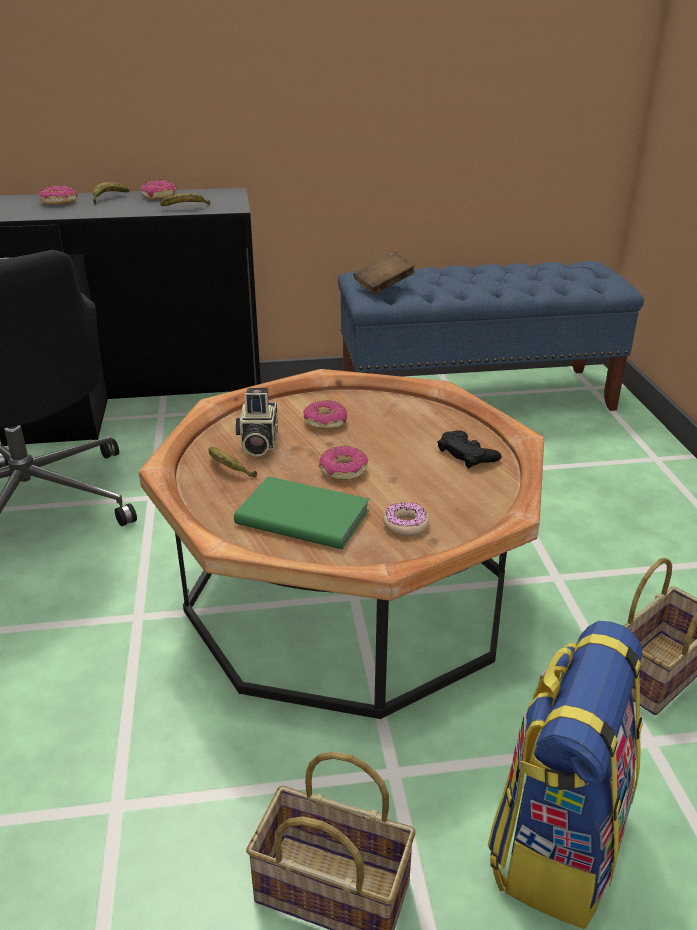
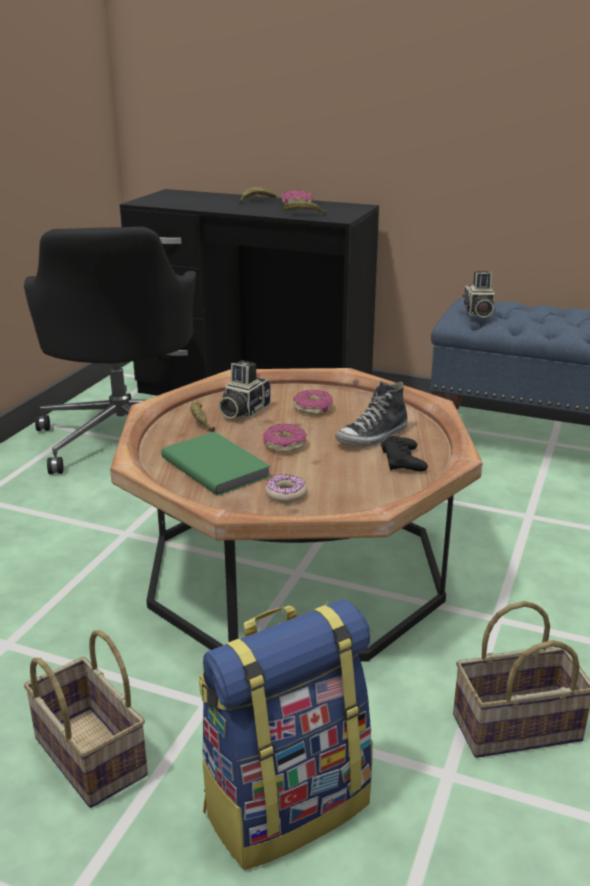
camera: 30 degrees right, 5 degrees down
donut [39,186,77,205] -> none
brown book [354,251,415,294] -> camera [462,271,495,318]
none -> shoe [335,381,408,446]

